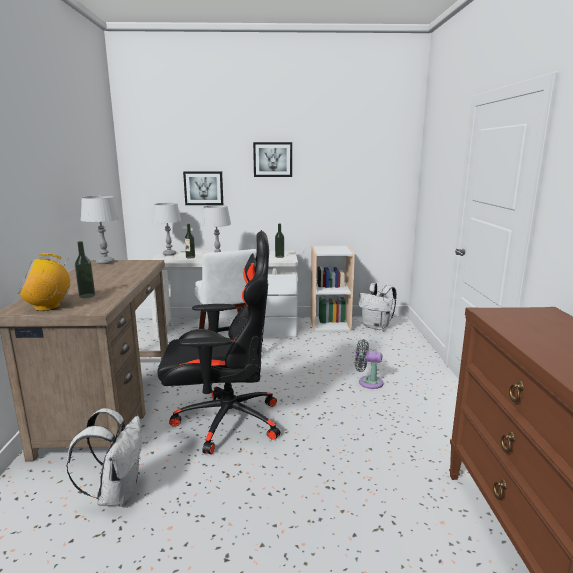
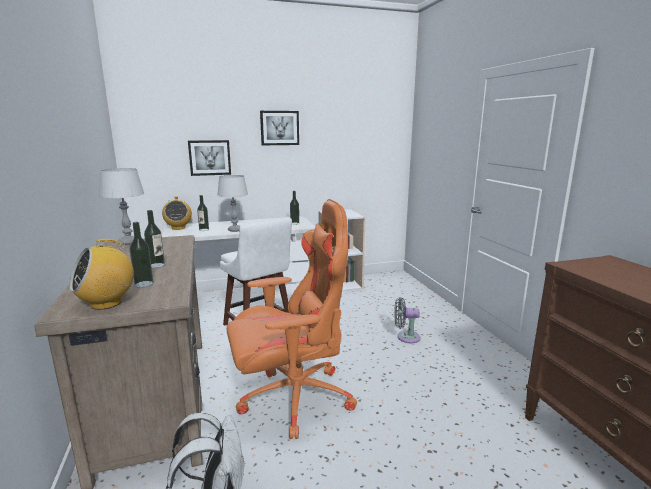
camera: 15 degrees left, 0 degrees up
grey table lamp [153,203,181,256] -> radio [162,196,192,230]
black office chair [157,230,281,454] -> orange office chair [227,199,357,439]
white backpack [359,283,397,330] -> none
none -> bottle [144,210,165,268]

